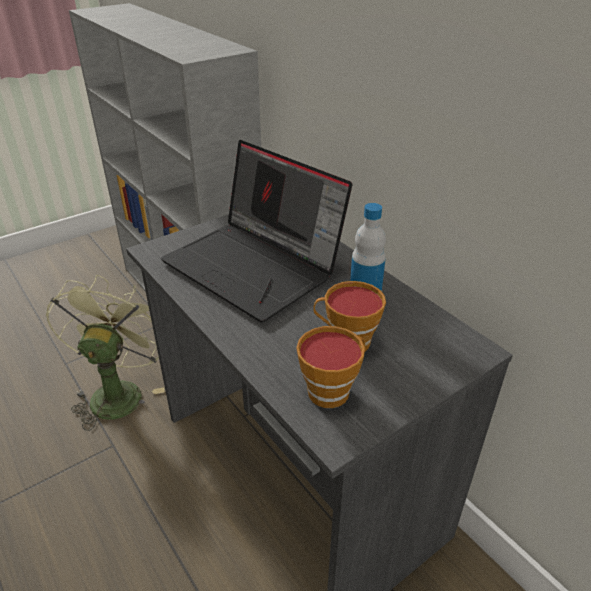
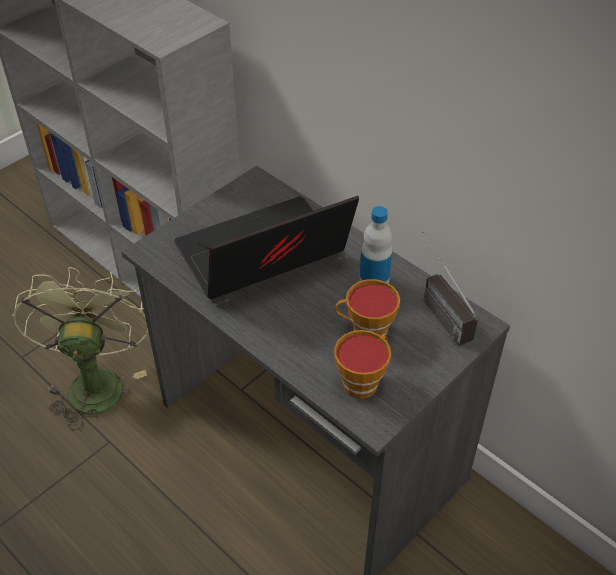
camera: 10 degrees left, 10 degrees up
laptop [161,140,352,322] -> laptop turned 120 degrees clockwise [174,196,359,299]
none -> radio [423,231,478,346]

